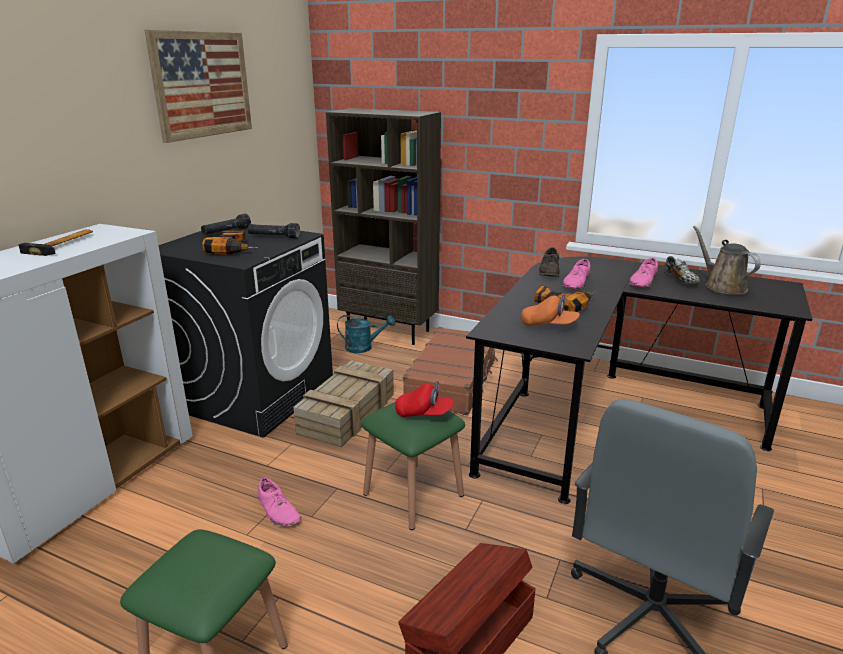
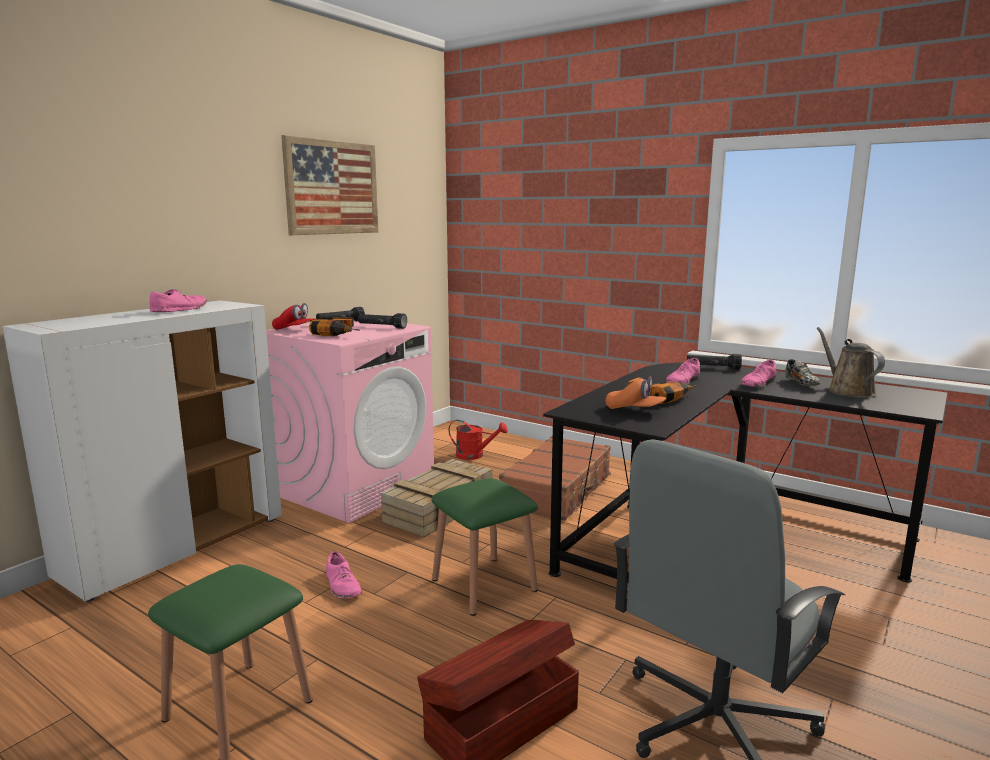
camera: 10 degrees right, 10 degrees down
hammer [18,229,93,256] -> pink shoe [149,289,207,312]
black washing machine [158,224,333,438] -> pink washing machine [266,321,434,523]
brown bookcase [326,108,441,345] -> none
turquoise watering can [337,315,395,353] -> red watering can [449,420,508,460]
red cap [395,381,454,417] -> red cap moved to [272,303,317,330]
brown shoe [539,247,560,277] -> none
none -> black flashlight [687,354,742,370]

